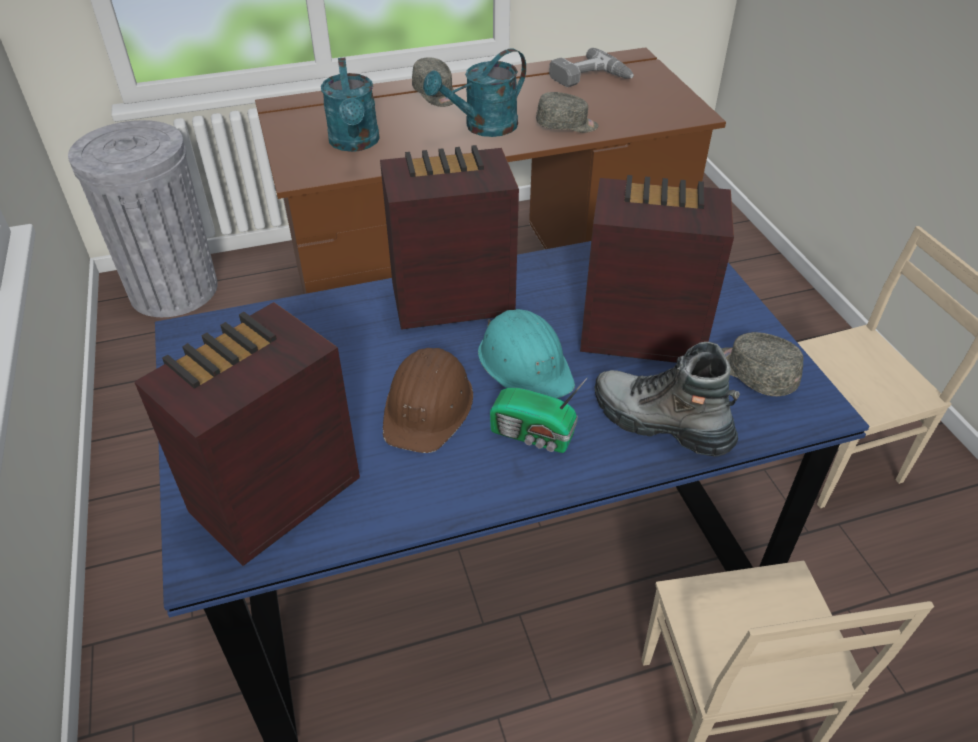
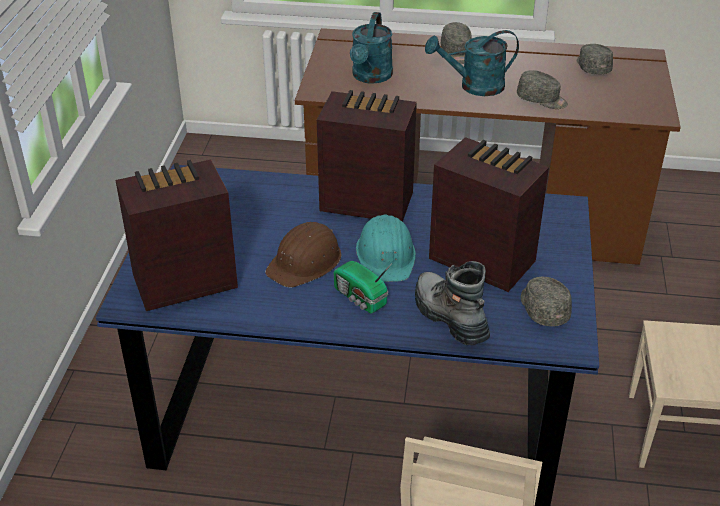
camera: 25 degrees right, 5 degrees down
grey trash can [68,120,218,317] -> none
power drill [549,48,634,87] -> grey cap [577,44,613,74]

